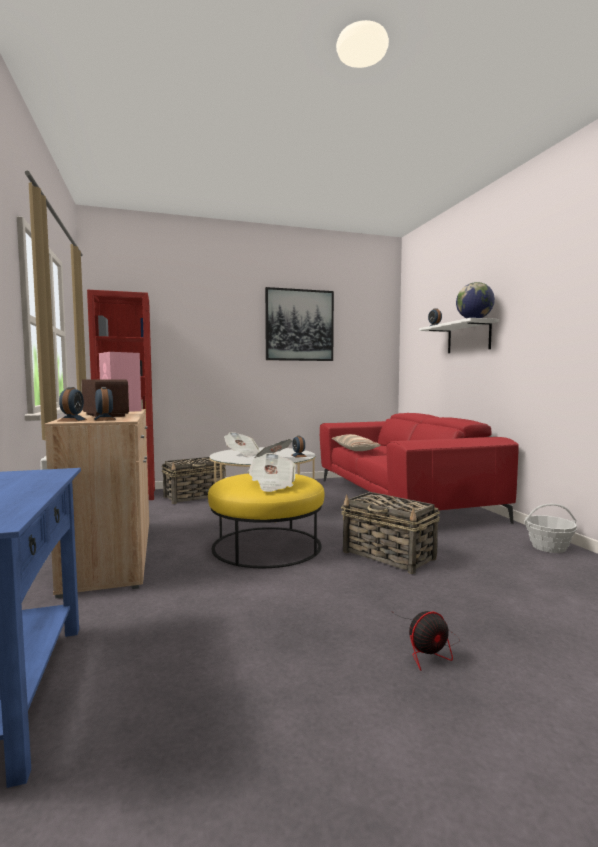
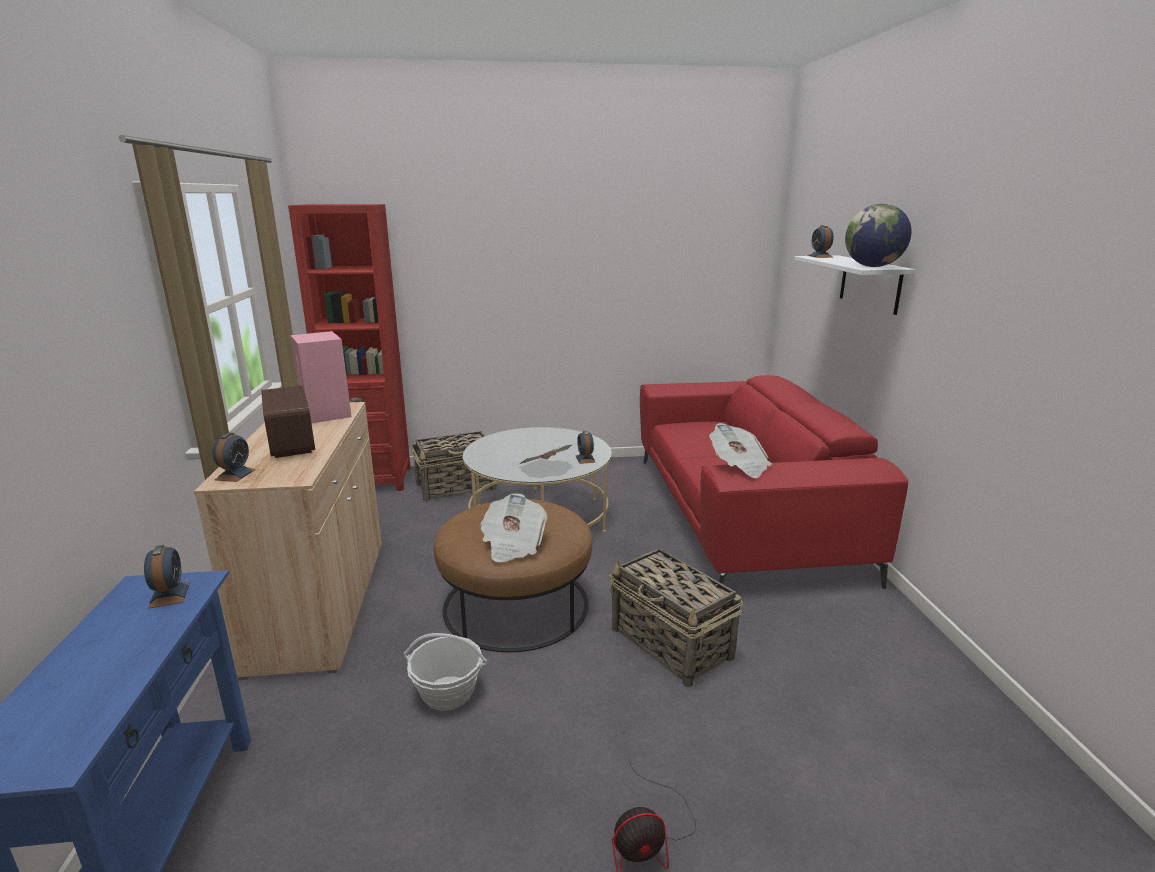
camera: 10 degrees right, 15 degrees up
alarm clock [94,387,116,421] -> alarm clock moved to [144,545,190,609]
yellow ottoman [208,473,325,568] -> brown ottoman [434,499,592,652]
newspaper [224,432,260,457] -> newspaper moved to [709,423,771,478]
picture [265,287,334,361] -> none
pillow [332,434,380,451] -> none
basket [524,504,577,553] -> basket moved to [404,633,487,711]

